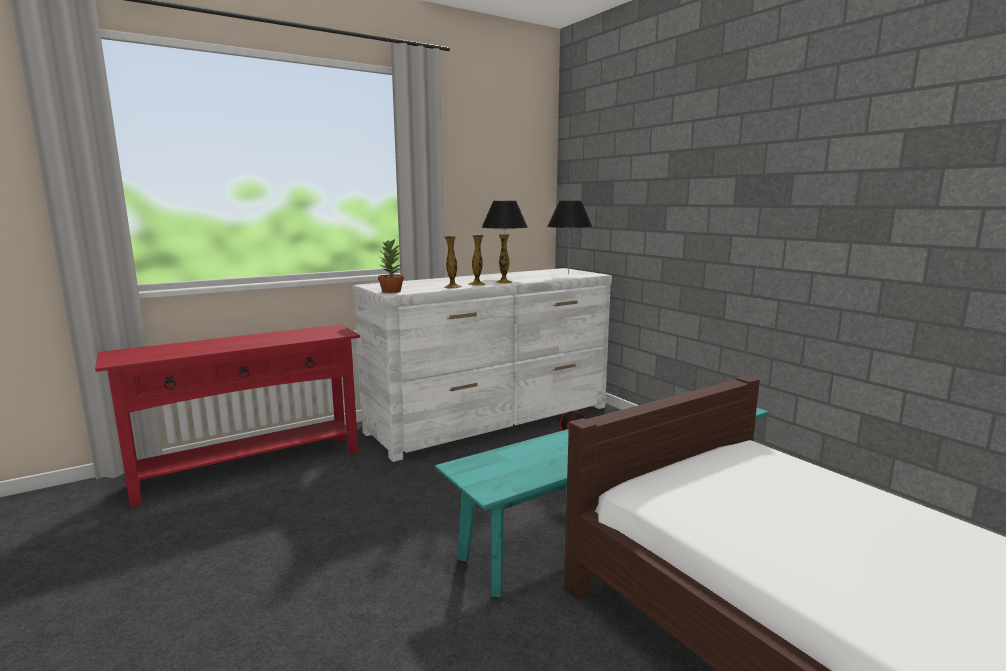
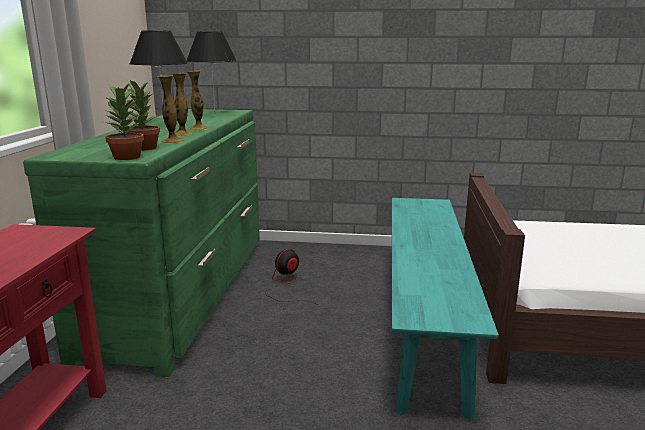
camera: 50 degrees left, 5 degrees up
white dresser [353,268,612,462] -> green dresser [23,109,260,377]
none -> potted plant [125,80,160,150]

